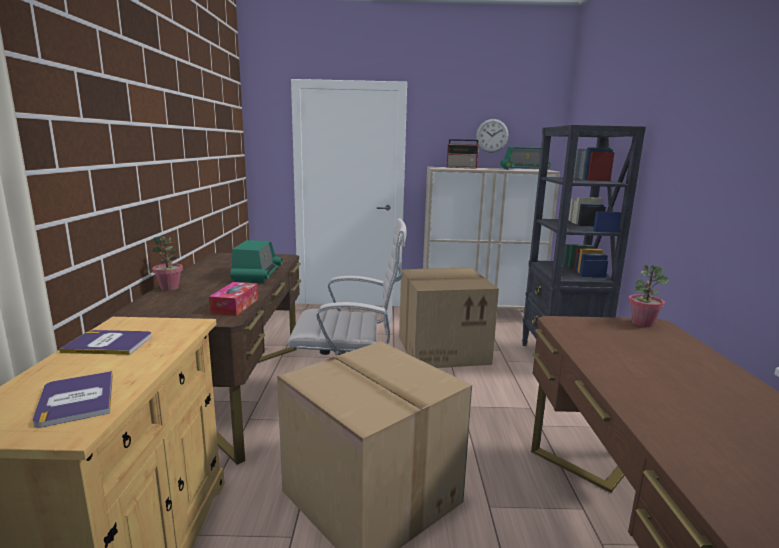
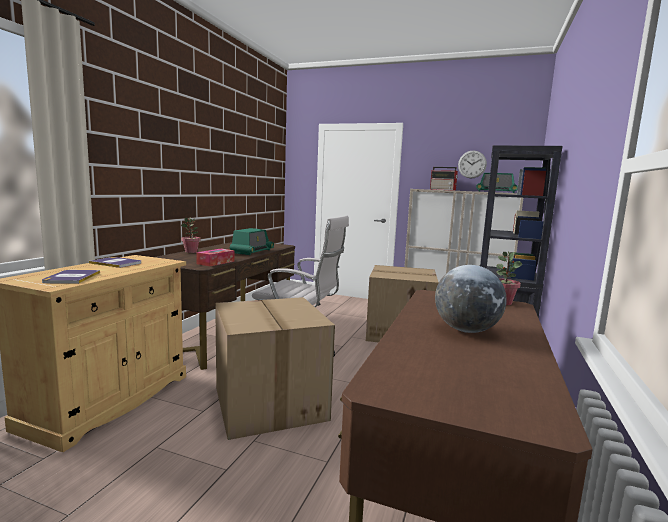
camera: 20 degrees right, 5 degrees down
none -> globe [435,265,507,333]

